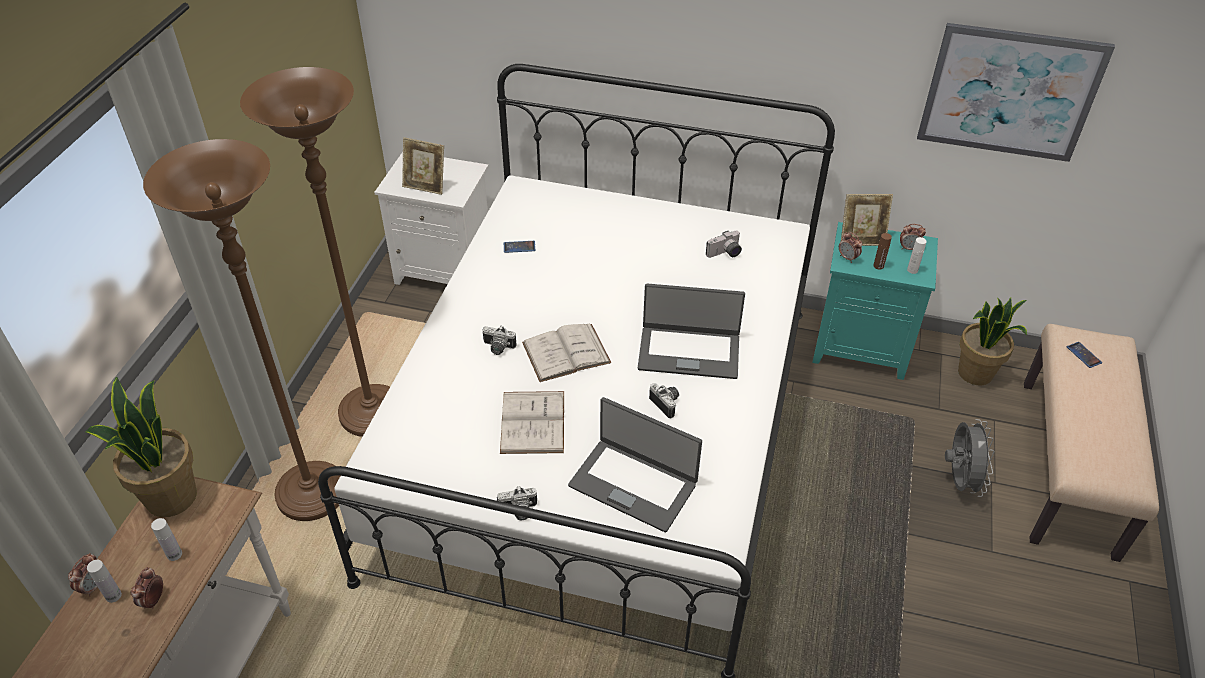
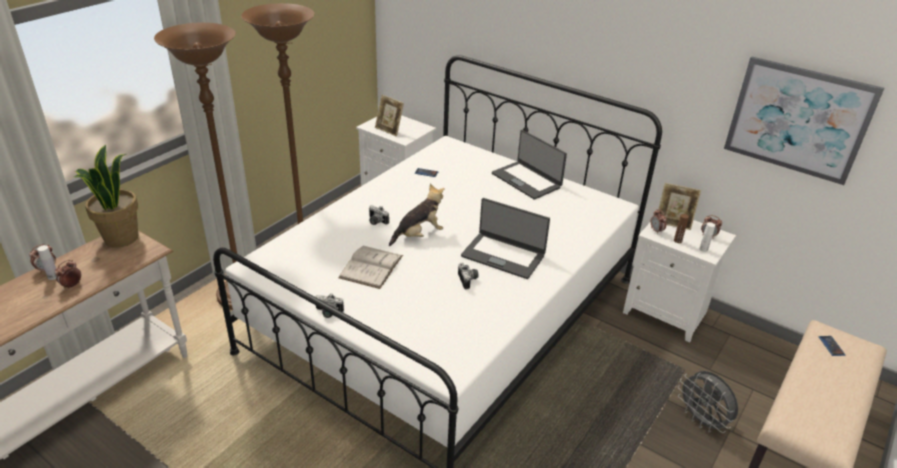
camera: 20 degrees right, 10 degrees down
white bottle [151,518,182,561] -> none
white book [522,324,612,382] -> plush toy [389,184,445,246]
laptop [568,397,702,532] -> laptop moved to [492,130,567,200]
camera [706,231,742,258] -> none
turquoise nightstand [812,222,938,380] -> white nightstand [623,220,736,343]
grey fan [945,419,995,497] -> grey fan turned 120 degrees clockwise [678,371,738,433]
potted plant [958,297,1027,385] -> none

